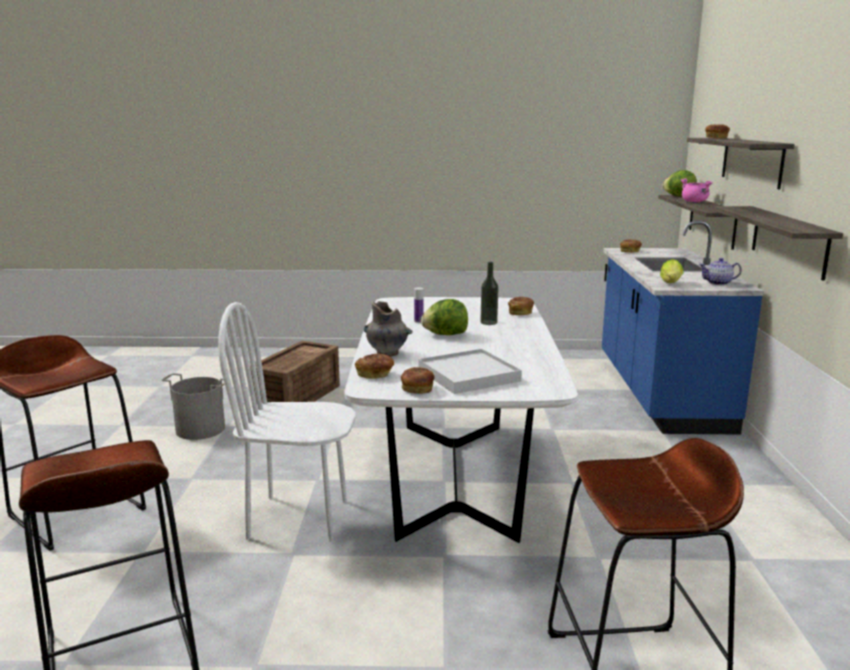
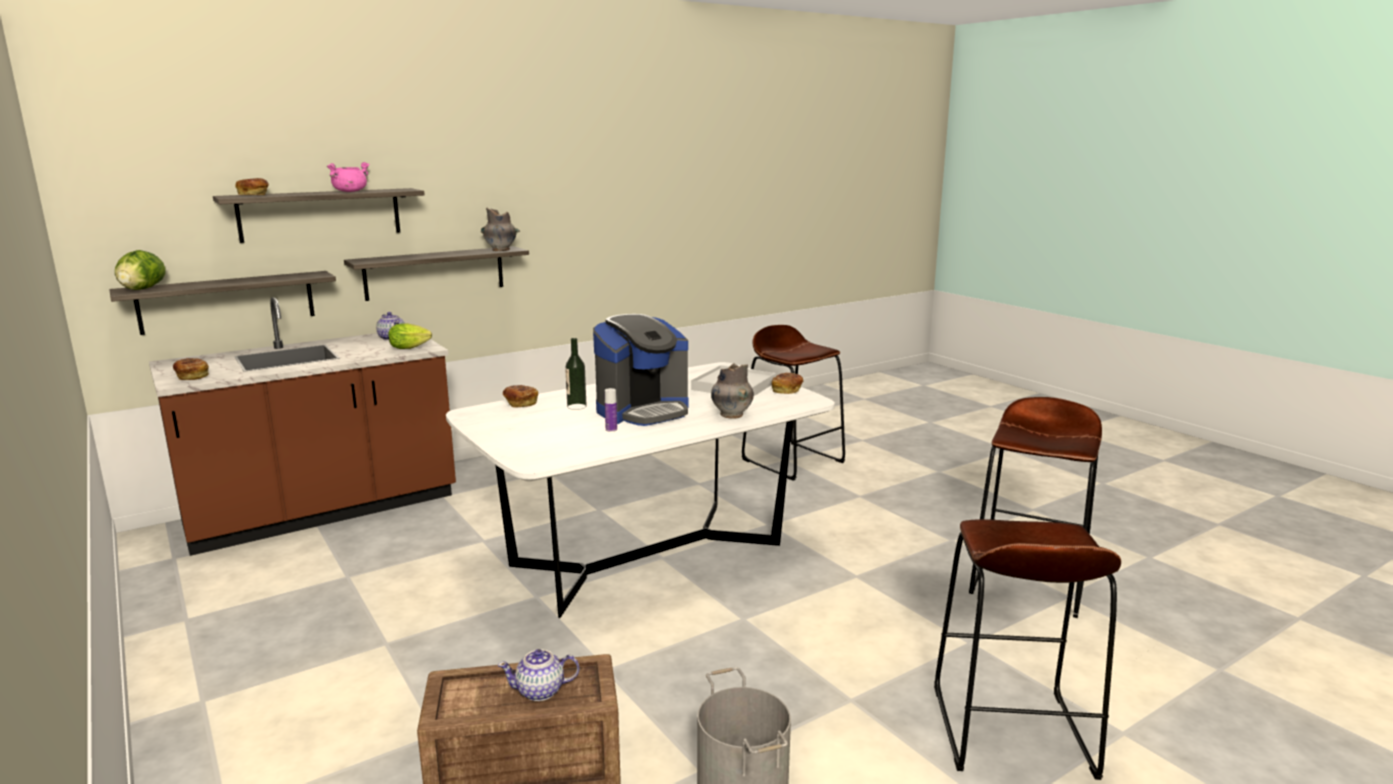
camera: 125 degrees left, 0 degrees up
white chair [218,302,356,542] -> none
bread [355,354,394,379] -> none
lettuce [421,299,468,335] -> coffee machine [593,314,689,426]
blue counter [602,221,764,435] -> brown counter [149,297,456,556]
pink cooking pot [681,178,713,202] -> pink cooking pot moved to [327,162,370,192]
none -> grey vase [481,208,520,251]
none -> teapot [498,649,580,701]

